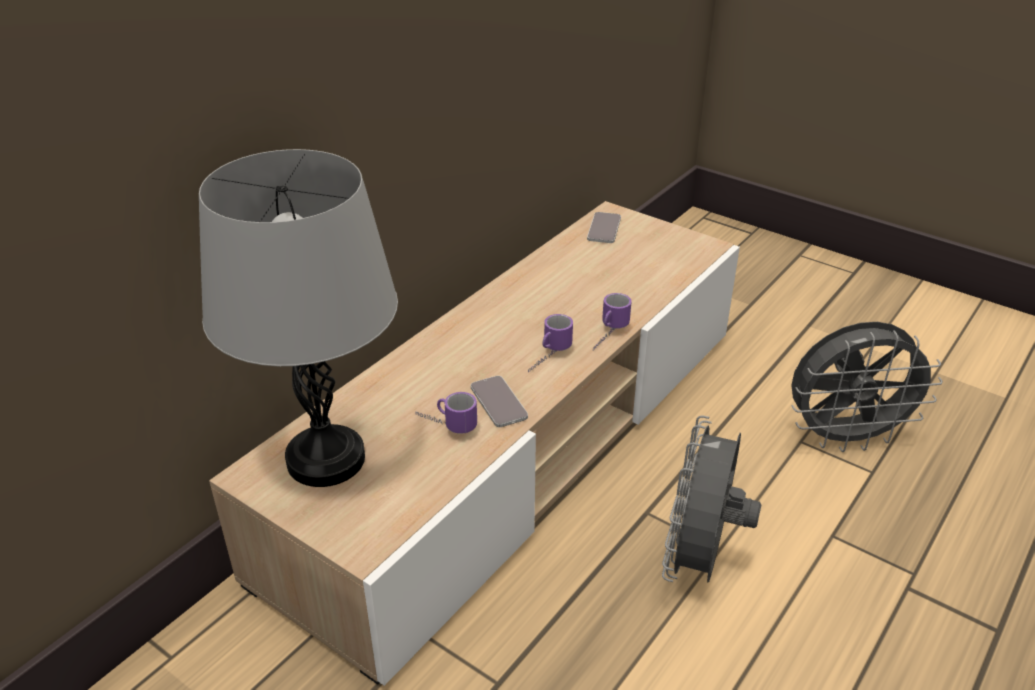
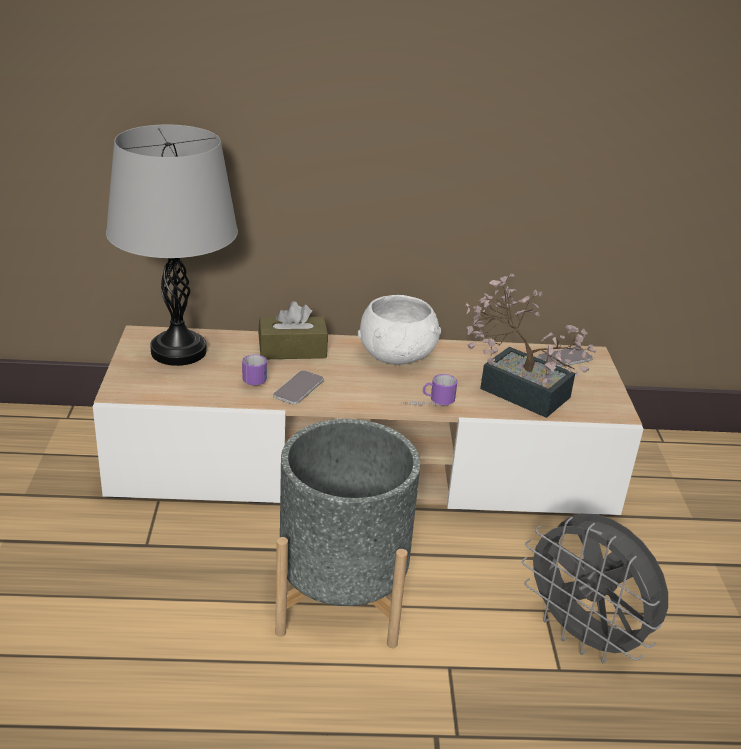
camera: 50 degrees right, 5 degrees down
mug [528,314,573,373] -> none
grey fan [662,416,761,582] -> grey planter [275,419,420,648]
none -> brown tissue box [258,301,328,359]
none -> white bowl [358,295,441,365]
none -> potted plant [466,273,597,418]

